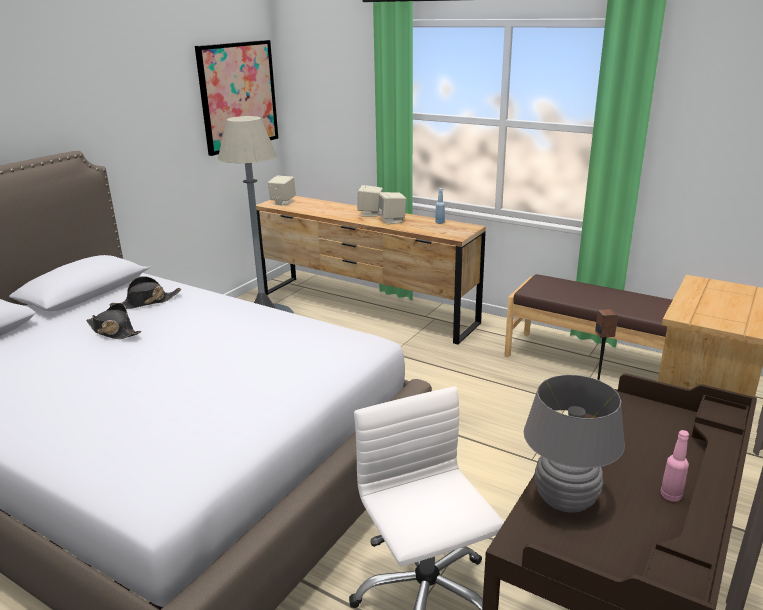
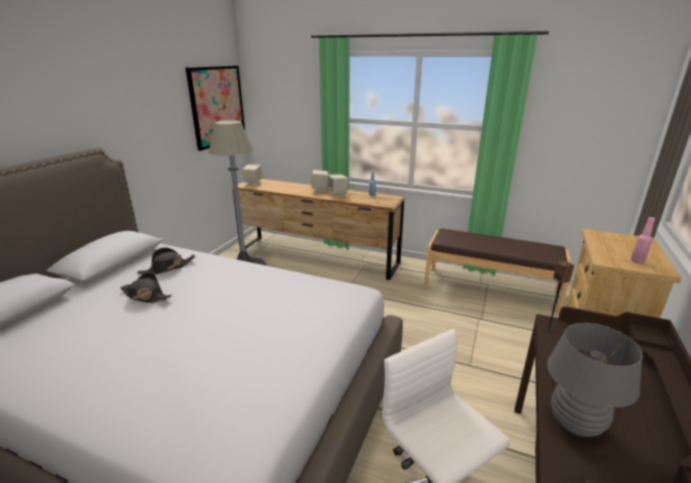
camera: 10 degrees left, 0 degrees up
pink bottle [661,430,689,502] -> pink bottle moved to [631,217,655,263]

